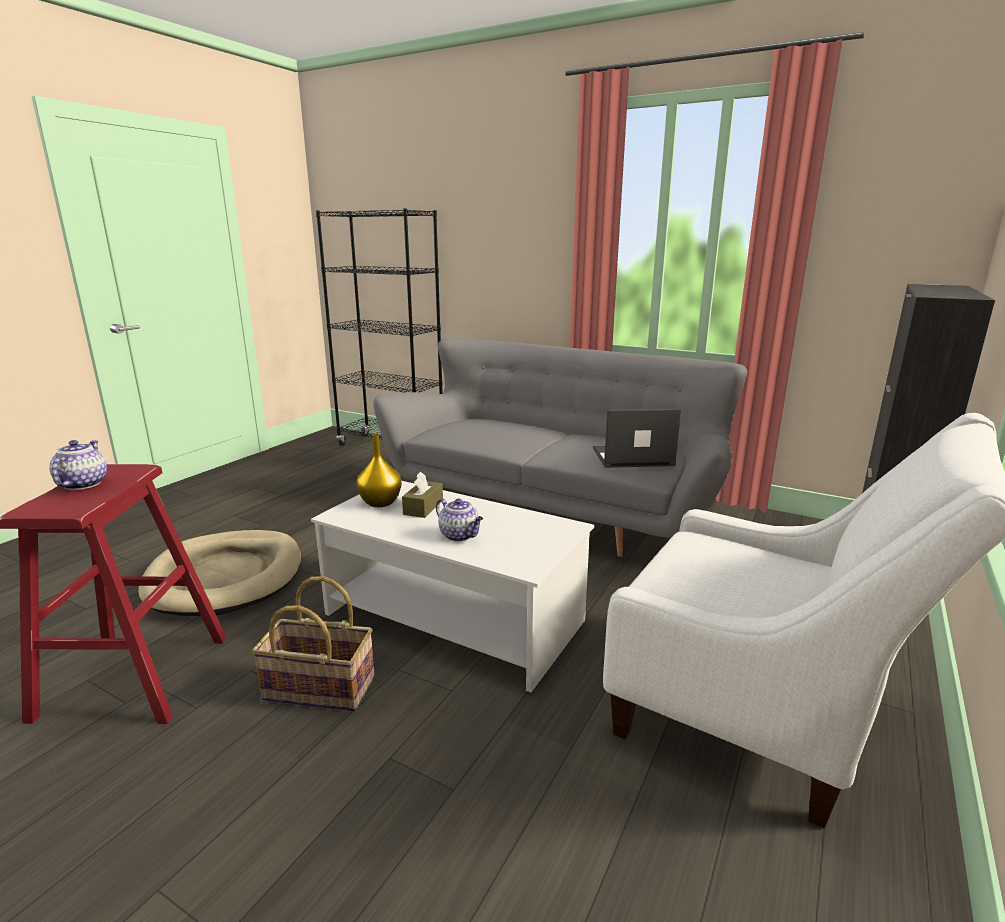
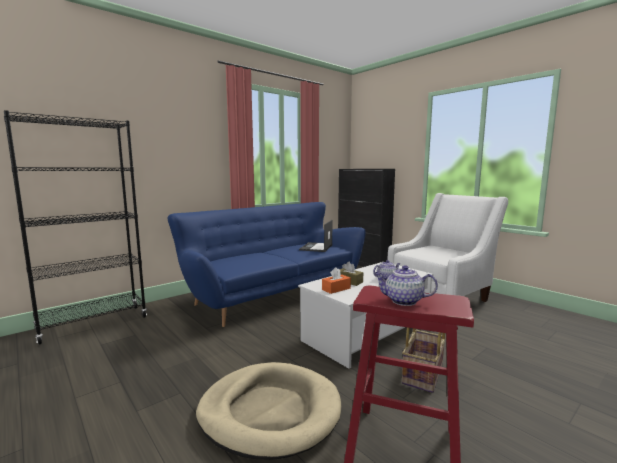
camera: 70 degrees left, 10 degrees down
yellow vase [356,434,402,507] -> orange tissue box [322,267,351,294]
grey sofa [373,338,747,557] -> blue sofa [167,202,366,327]

